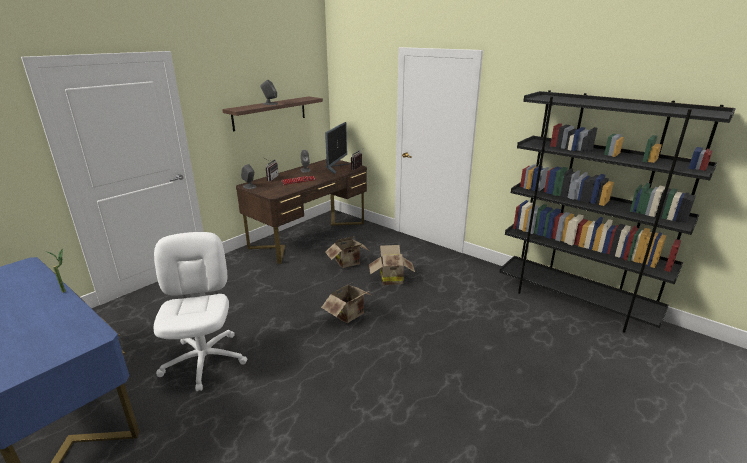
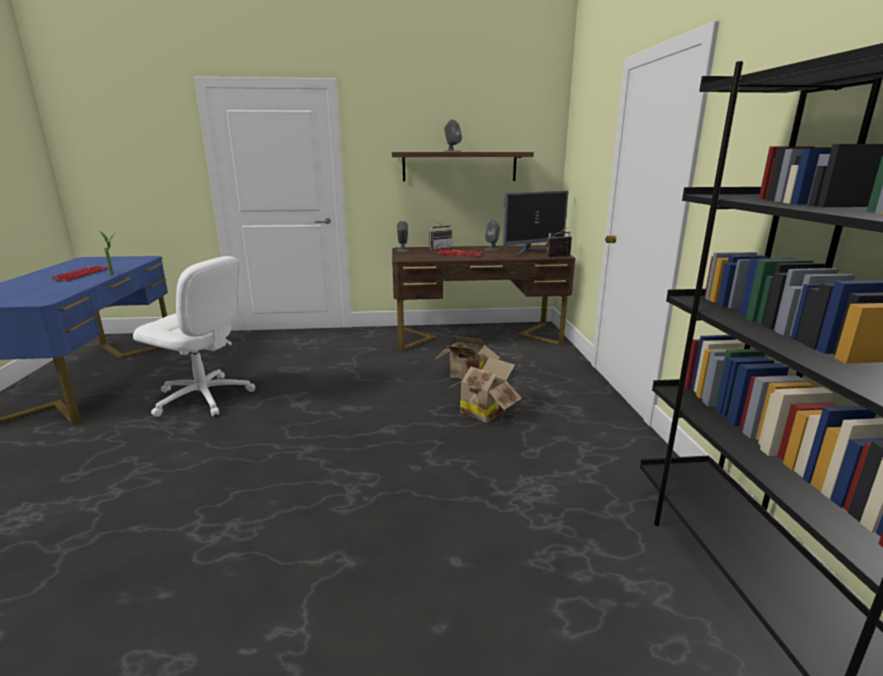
camera: 45 degrees right, 5 degrees down
white office chair [154,232,247,391] -> white office chair turned 75 degrees clockwise [133,256,255,417]
cardboard box [321,284,373,323] -> none
none -> keyboard [52,266,108,281]

